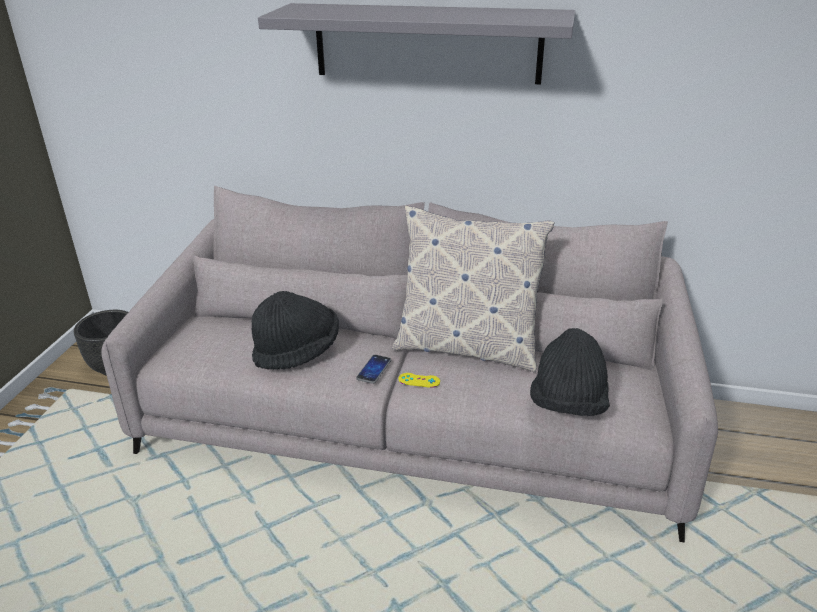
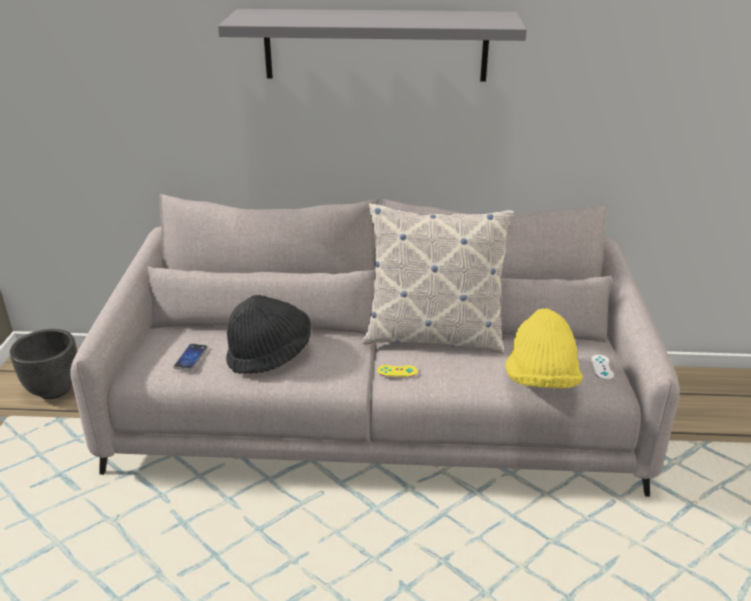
camera: 10 degrees left, 0 degrees up
phone [356,355,391,384] -> phone moved to [173,344,208,371]
black hat [530,328,610,416] -> yellow hat [505,308,583,389]
none -> white game controller [591,355,614,380]

